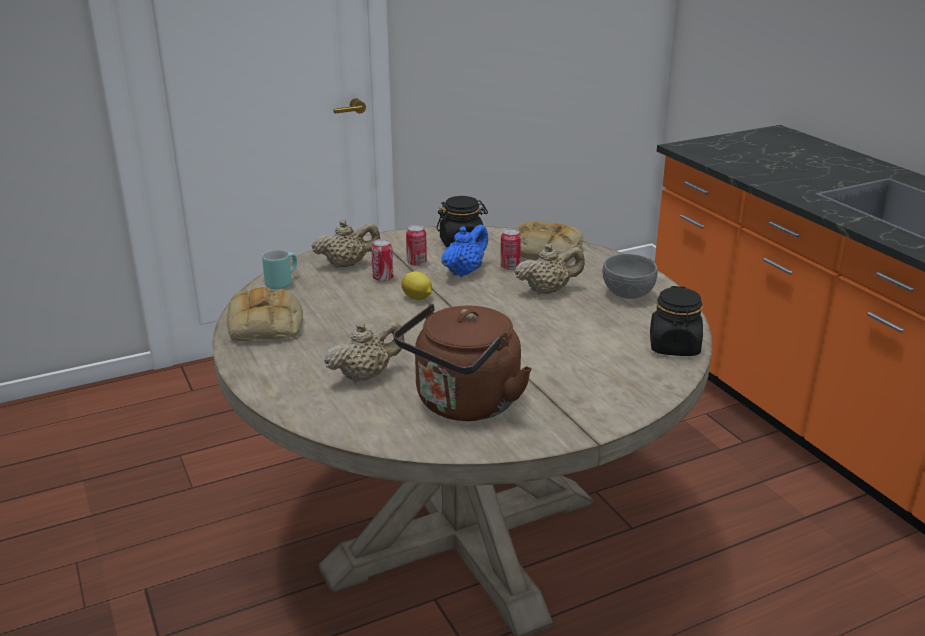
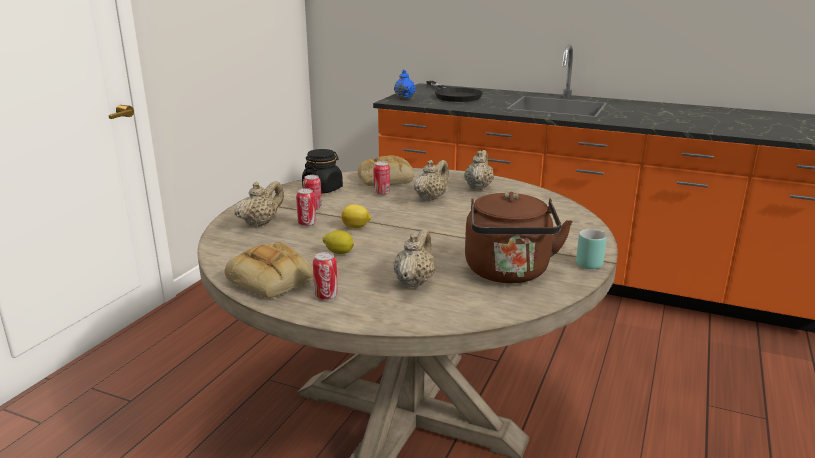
camera: 40 degrees left, 5 degrees down
turquoise mug [262,249,297,289] -> turquoise mug moved to [576,229,607,269]
blue teapot [441,224,488,277] -> blue teapot moved to [394,69,416,99]
grey bowl [603,254,658,299] -> beige teapot [464,150,494,190]
black jar [650,286,703,356] -> none
none -> can [313,252,338,300]
none -> lemon [323,230,354,254]
none -> black frying pan [426,81,483,102]

